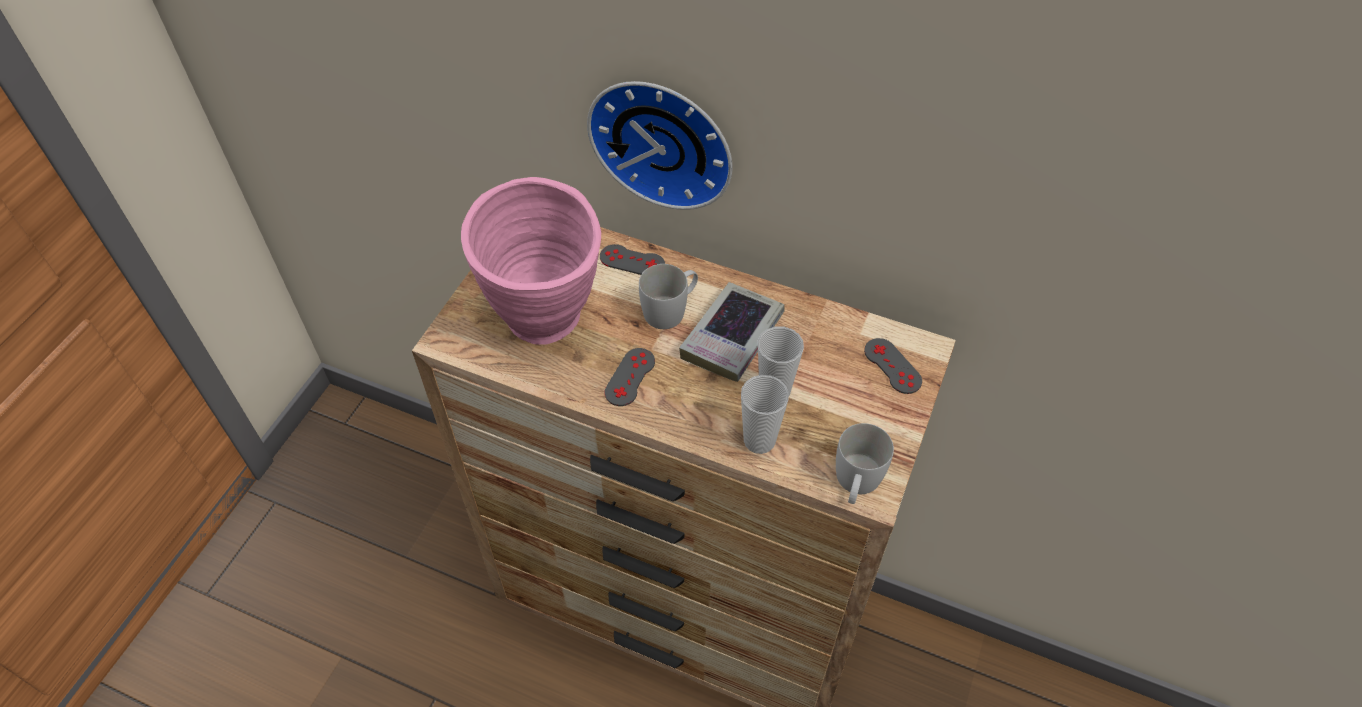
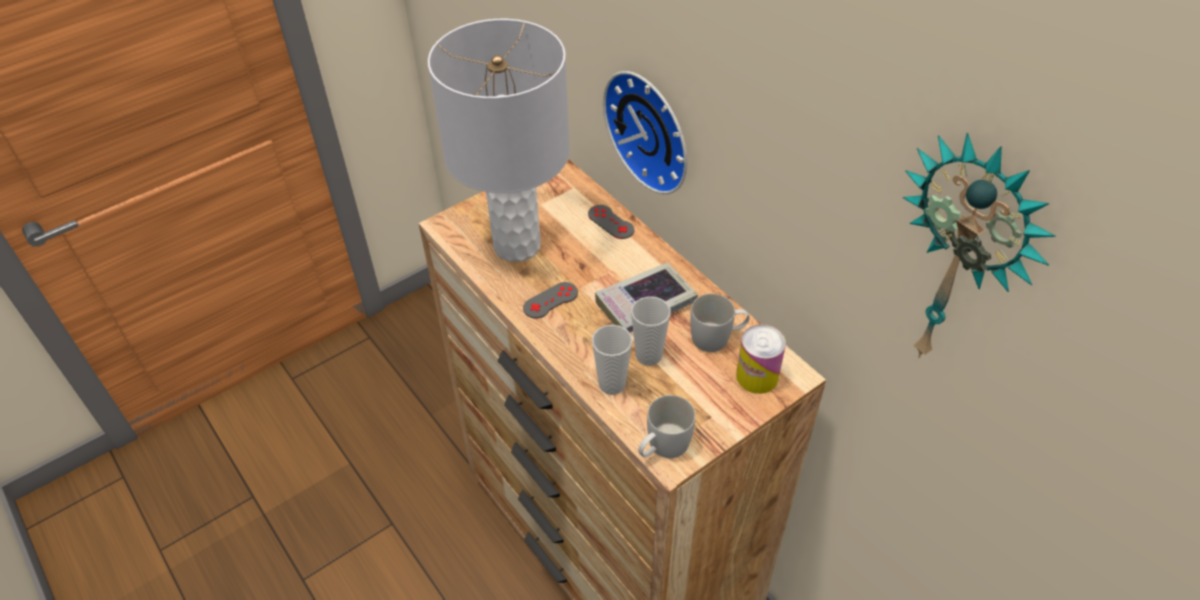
camera: 30 degrees right, 5 degrees down
pink vase [461,177,601,345] -> grey table lamp [428,19,570,262]
white mug [639,264,698,329] -> white mug moved to [690,294,749,352]
grey game controller [864,338,922,394] -> can [736,324,786,394]
none -> wall clock [903,133,1056,358]

